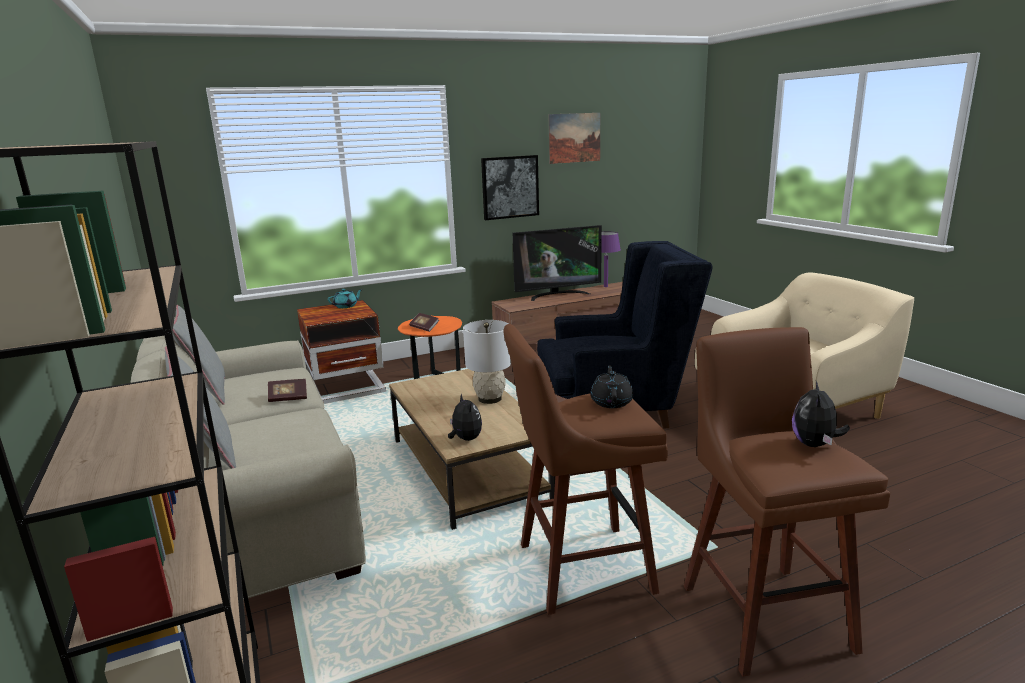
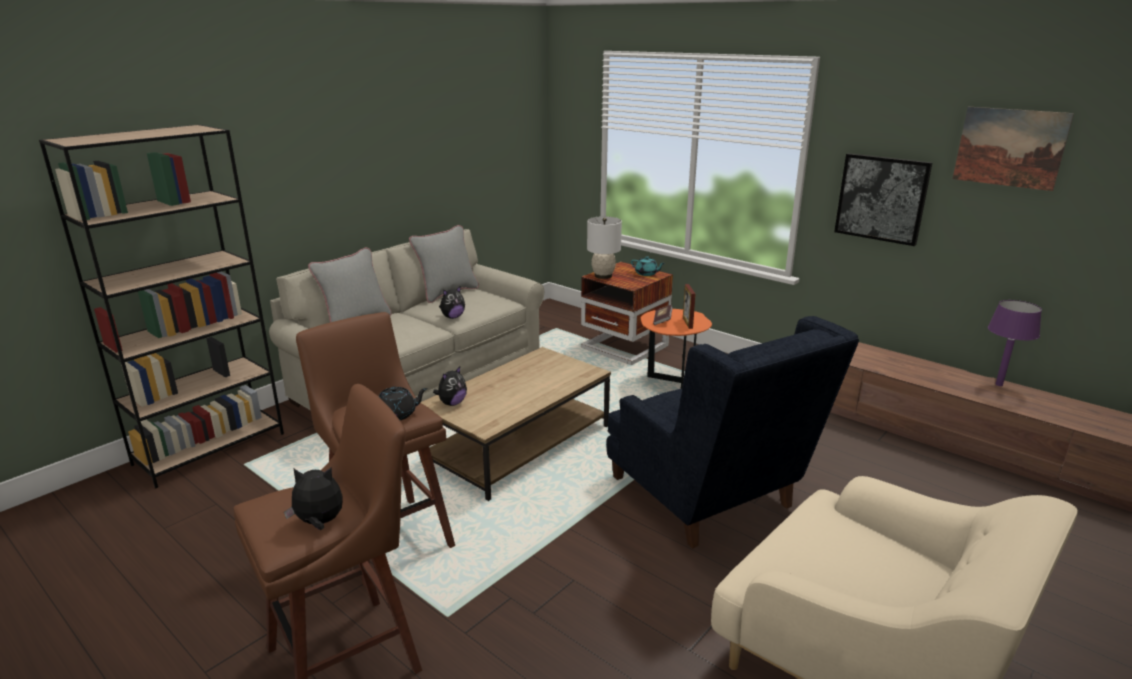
camera: 65 degrees right, 5 degrees up
book [268,379,307,402] -> plush toy [439,287,465,319]
white table lamp [463,320,511,404] -> white table lamp moved to [587,216,622,279]
television [513,225,602,301] -> none
none -> picture frame [683,284,696,329]

